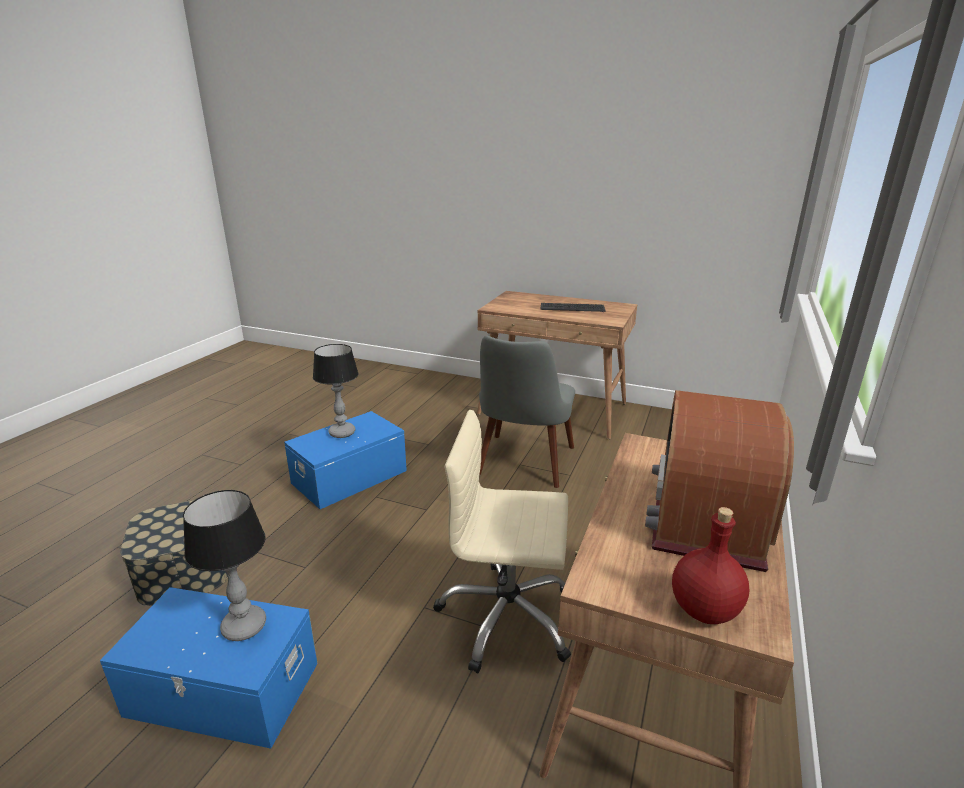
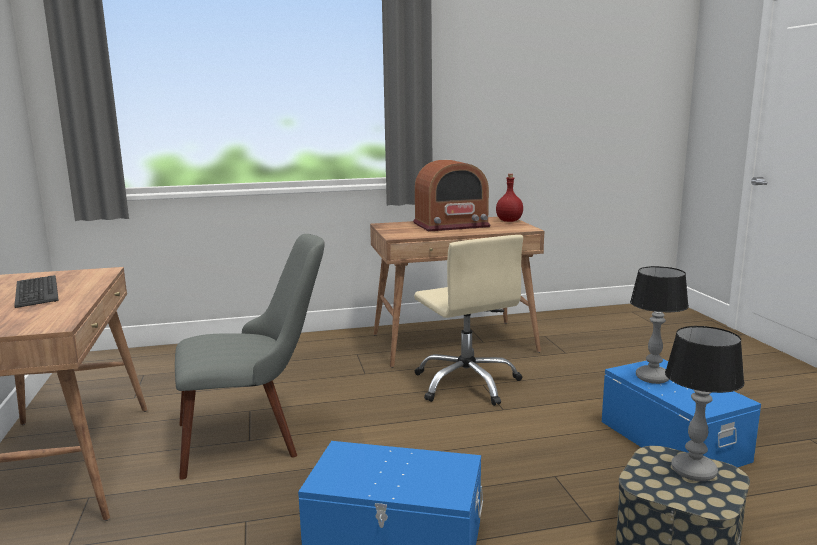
camera: 125 degrees left, 10 degrees down
table lamp [313,344,359,438] -> table lamp moved to [665,326,744,481]

